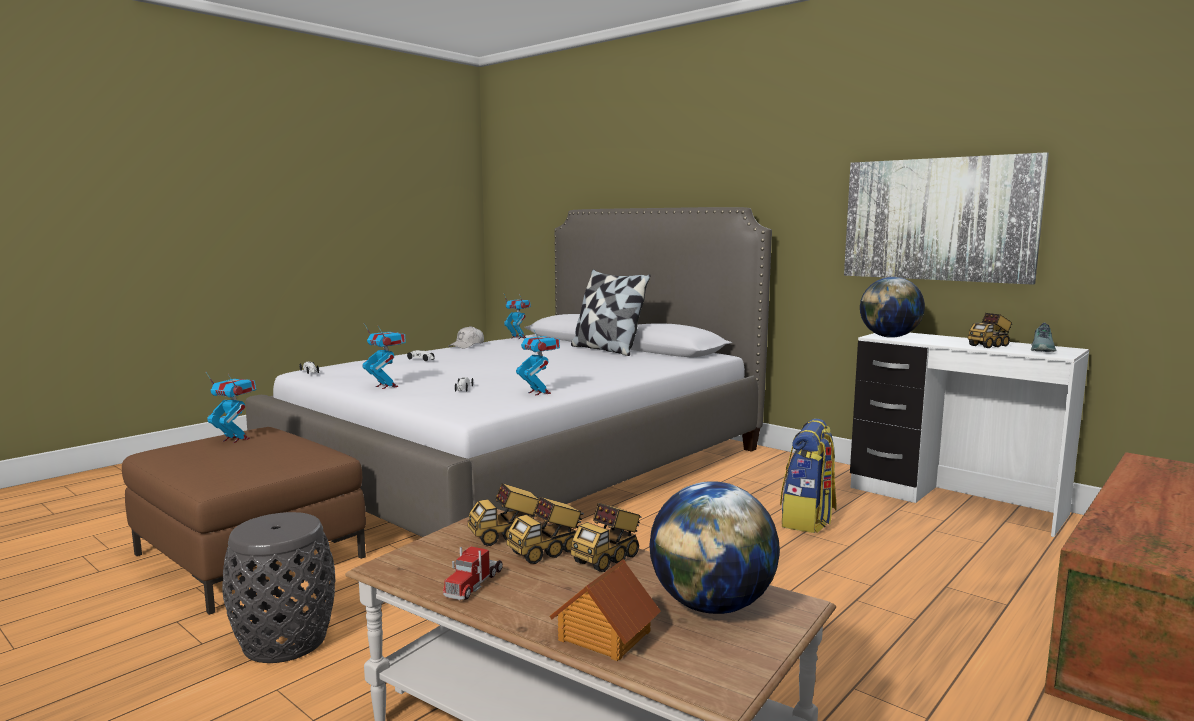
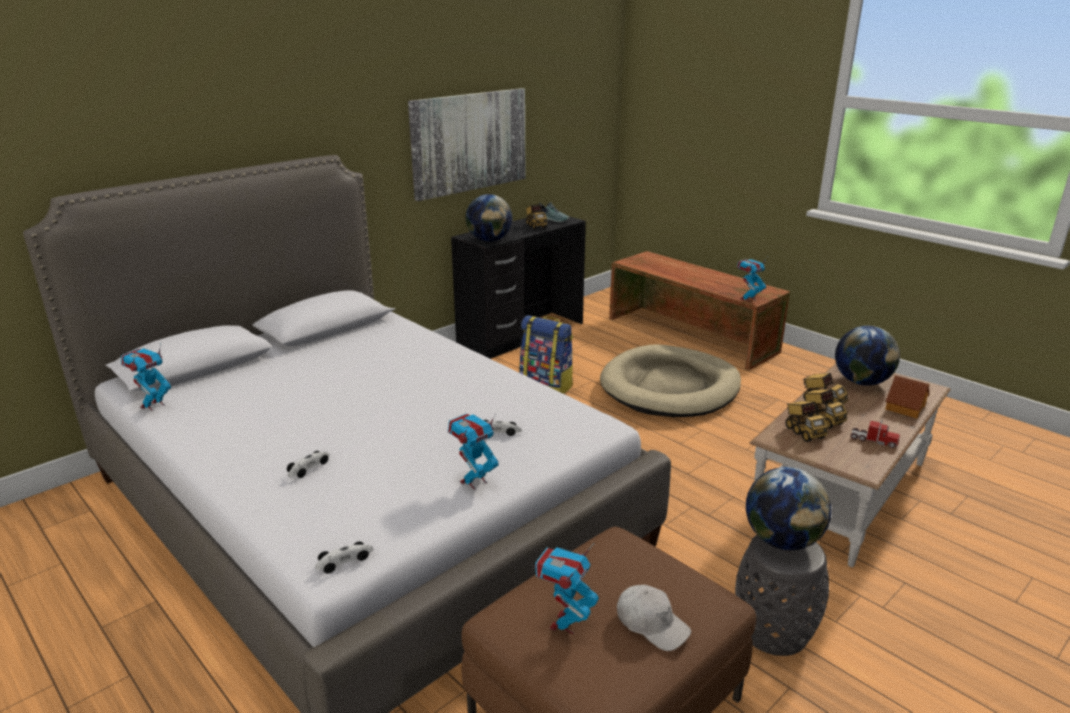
camera: 85 degrees left, 15 degrees up
white cap [448,326,484,349] -> white cap moved to [617,585,691,651]
toy robot [516,328,560,396] -> toy robot moved to [737,258,767,302]
pillow [571,269,651,356] -> none
white desk [850,333,1089,537] -> black desk [451,216,586,359]
none -> beige dog bed [600,344,741,417]
none -> globe [746,467,832,550]

